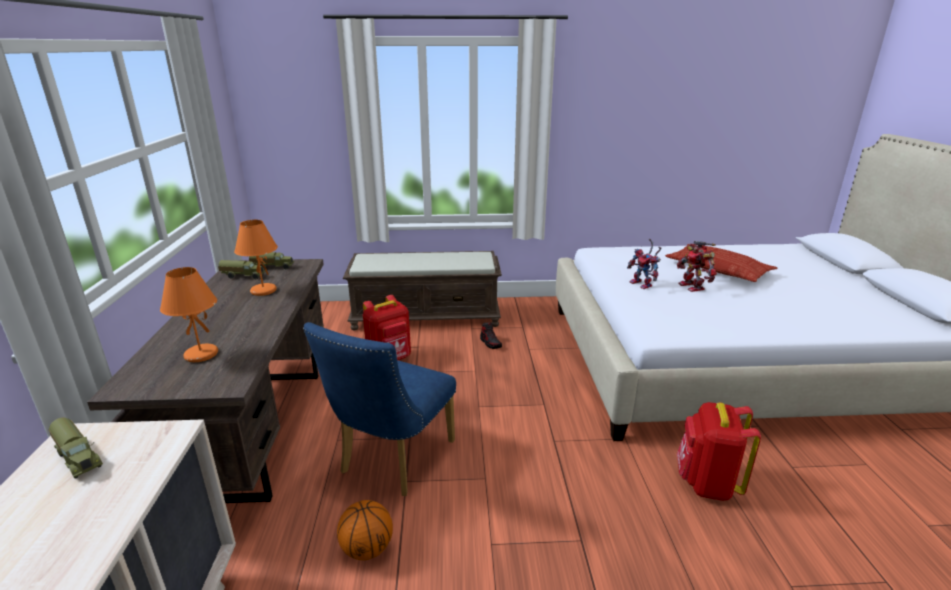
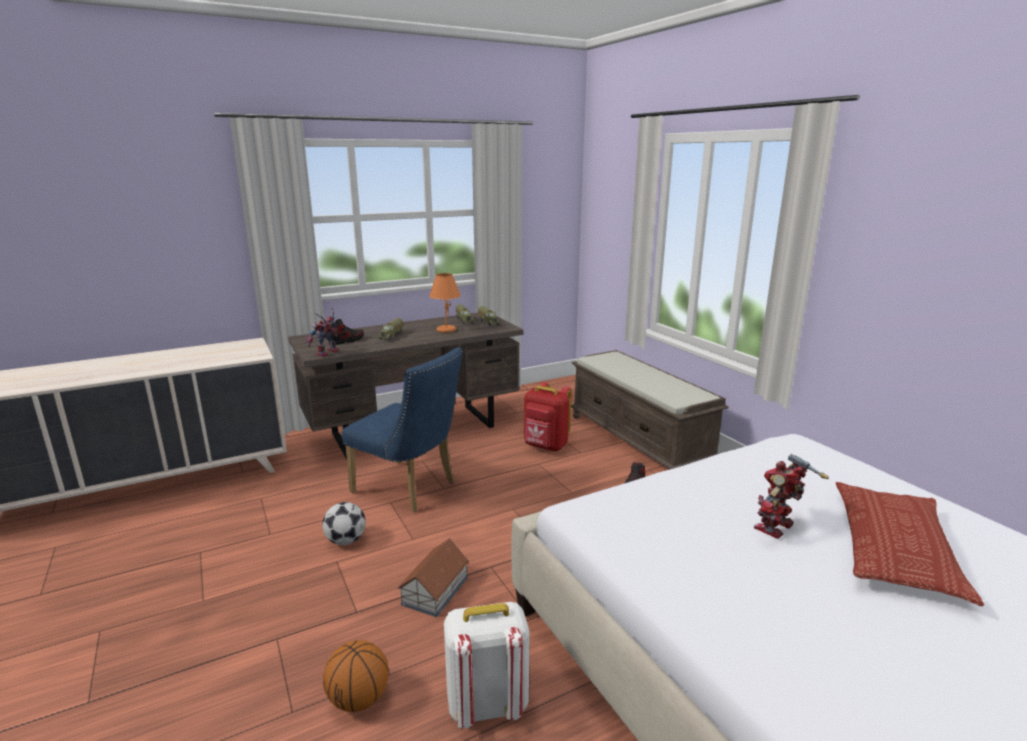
camera: 65 degrees right, 5 degrees down
toy truck [48,418,103,479] -> toy truck moved to [378,318,404,340]
orange table lamp [160,267,218,362] -> shoe [328,319,364,345]
blue chair [303,322,456,496] -> blue chair turned 150 degrees counterclockwise [342,347,463,512]
basketball [337,500,393,560] -> basketball moved to [323,640,389,712]
toy robot [627,239,662,289] -> toy robot moved to [306,307,339,357]
red backpack [677,402,761,501] -> white backpack [444,602,530,728]
none -> football [322,502,366,545]
none -> toy house [397,538,469,617]

